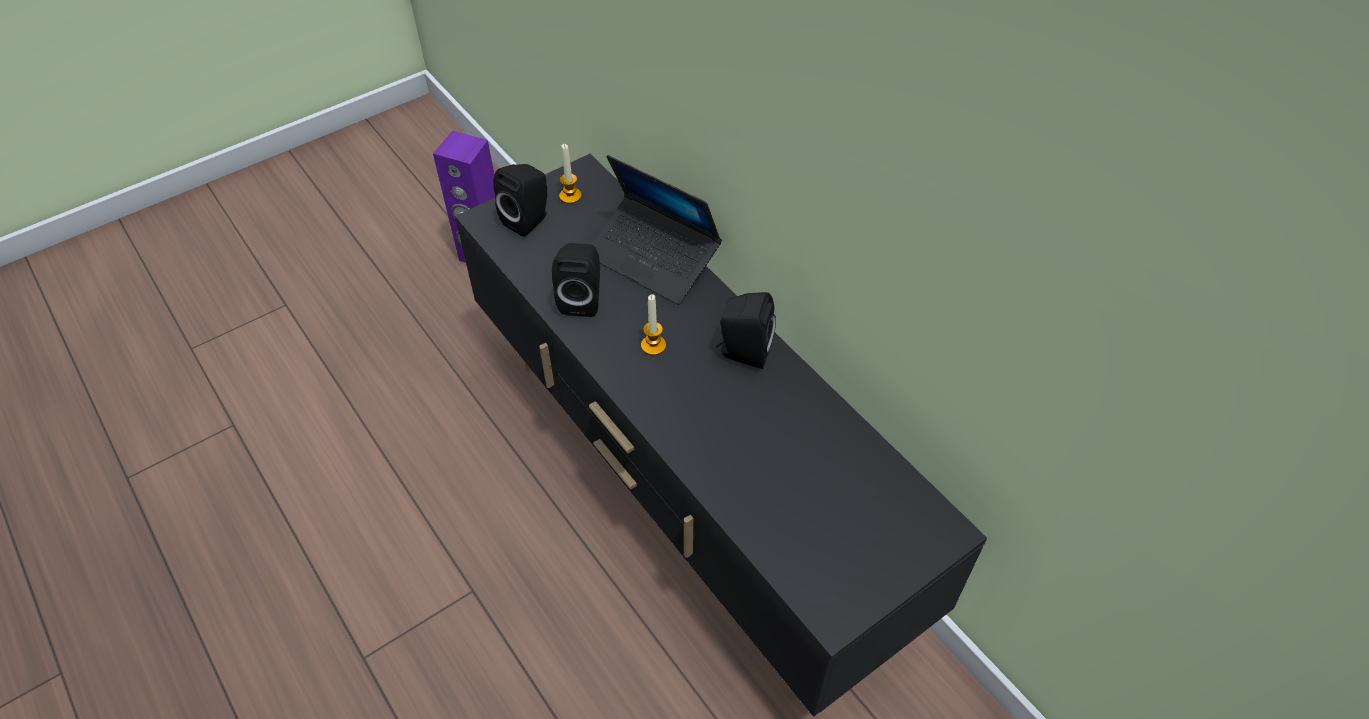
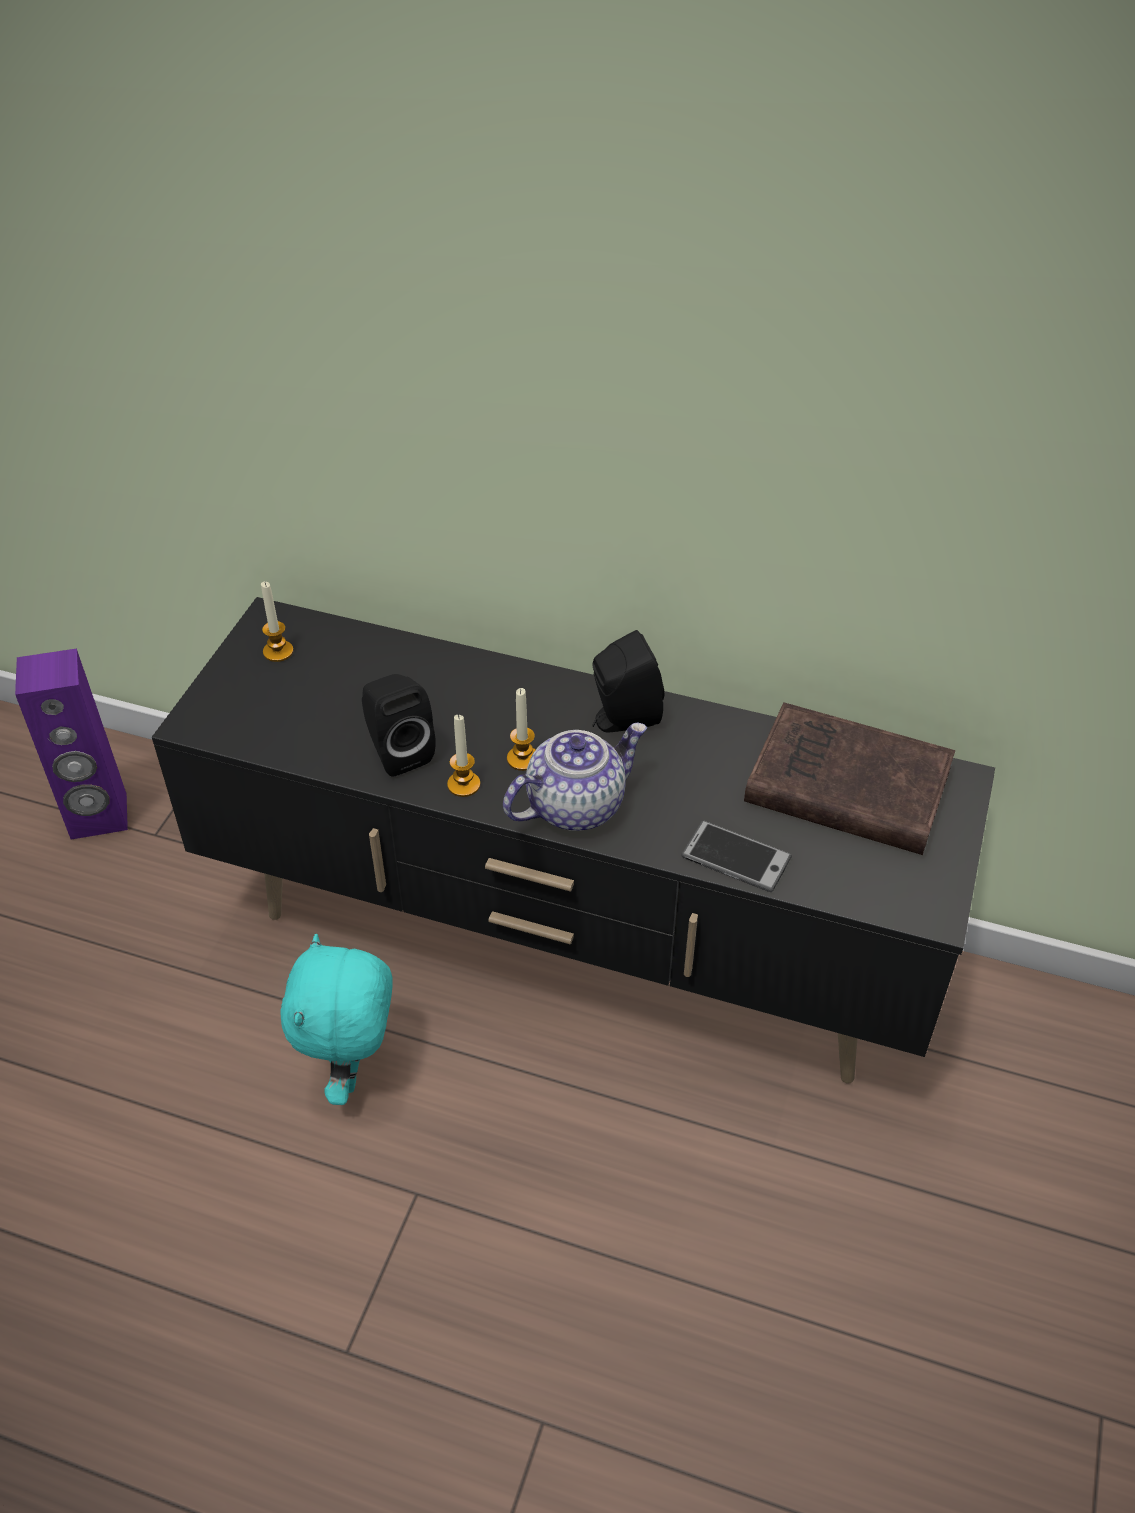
camera: 35 degrees left, 5 degrees down
black speaker [493,164,547,237] -> none
laptop [592,155,722,305] -> none
none -> turquoise plush toy [280,934,393,1105]
none -> candle [447,714,480,797]
none -> teapot [503,723,647,831]
none -> phone [681,821,792,892]
none -> brown book [744,702,955,855]

